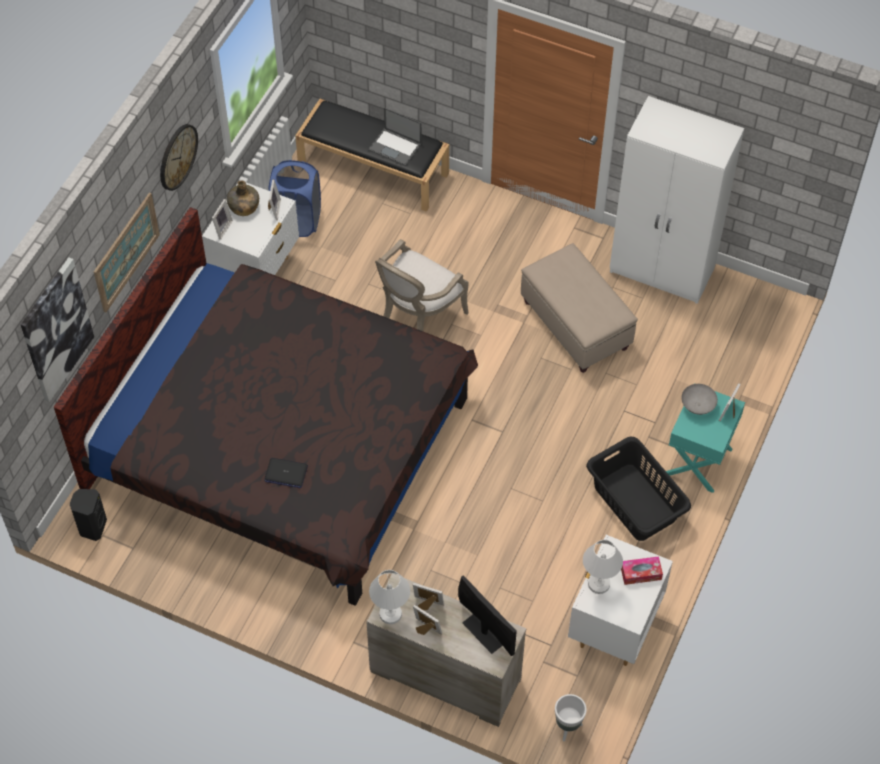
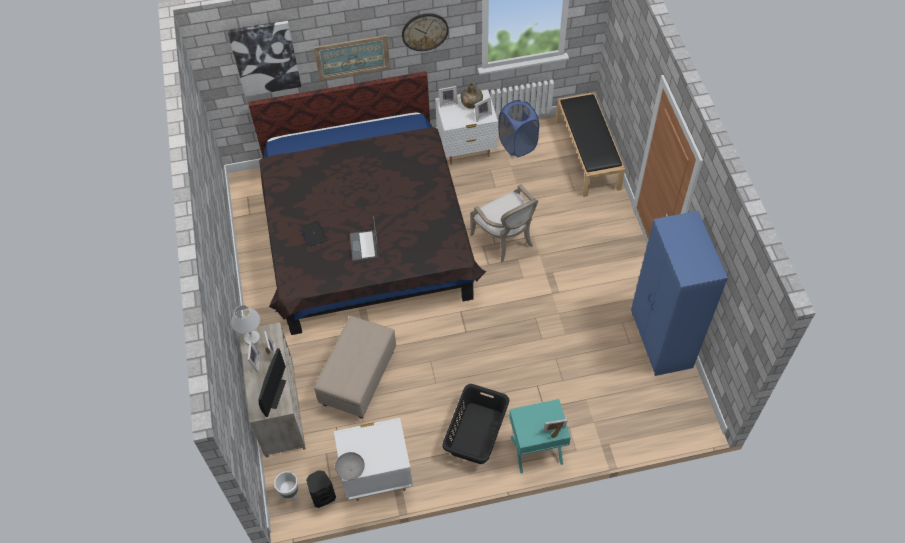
camera: 55 degrees right, 0 degrees up
black speaker [70,489,107,541] -> black speaker moved to [306,470,336,508]
laptop [368,108,422,166] -> laptop moved to [350,216,379,261]
armchair [375,239,469,331] -> armchair turned 120 degrees counterclockwise [470,184,538,262]
beige ottoman [521,243,638,373] -> beige ottoman moved to [314,316,396,418]
white table lamp [583,540,623,594] -> none
white wardrobe [610,96,744,304] -> blue wardrobe [631,211,728,376]
tissue box [621,556,663,585] -> none
grey bowl [682,384,718,415] -> grey bowl moved to [335,452,365,480]

